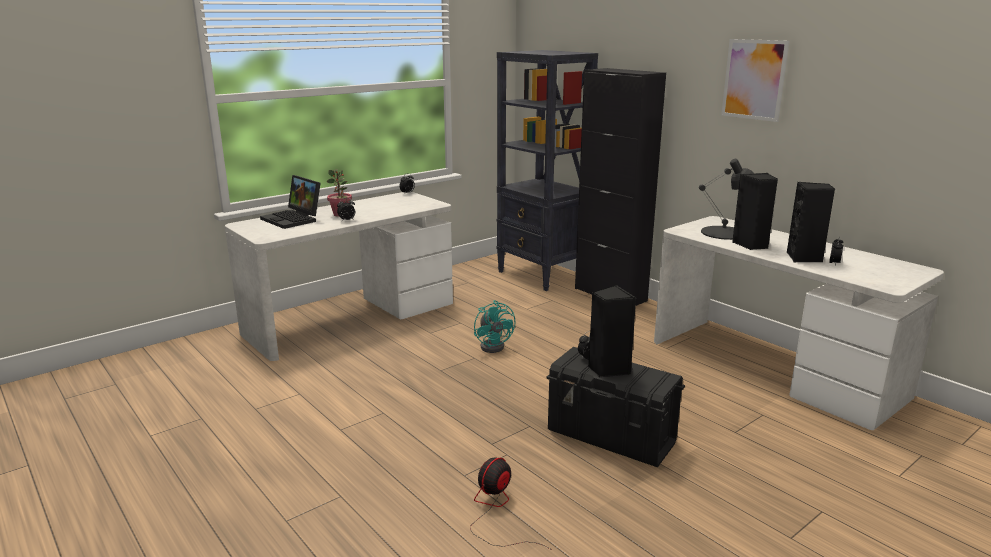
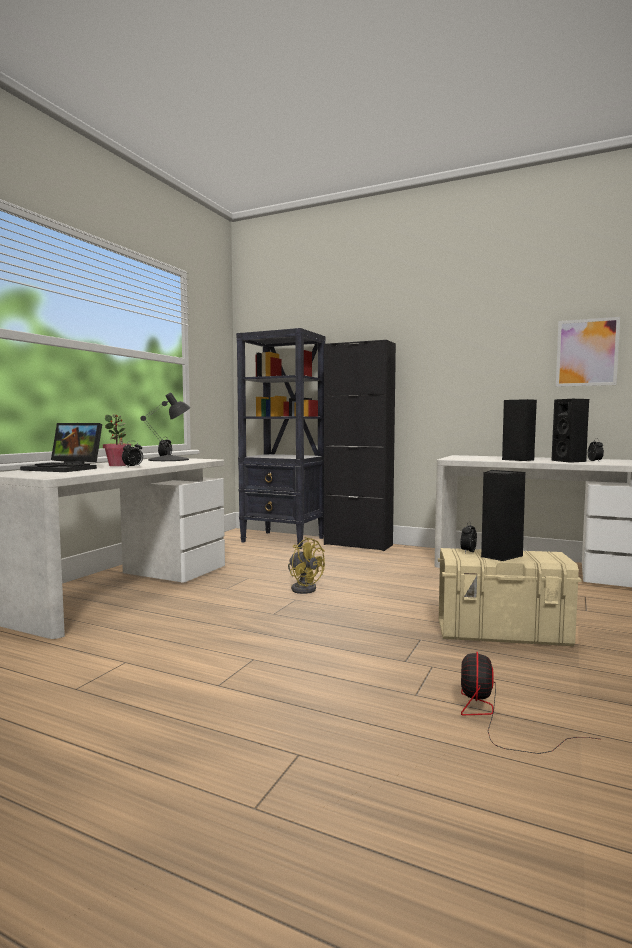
camera: 25 degrees left, 15 degrees down
turquoise fan [474,300,515,353] -> yellow fan [288,537,325,594]
black storage box [546,347,685,467] -> beige storage box [438,548,582,646]
black table lamp [699,159,754,240] -> black table lamp moved to [140,393,191,461]
picture [721,39,790,122] -> picture moved to [556,317,620,387]

